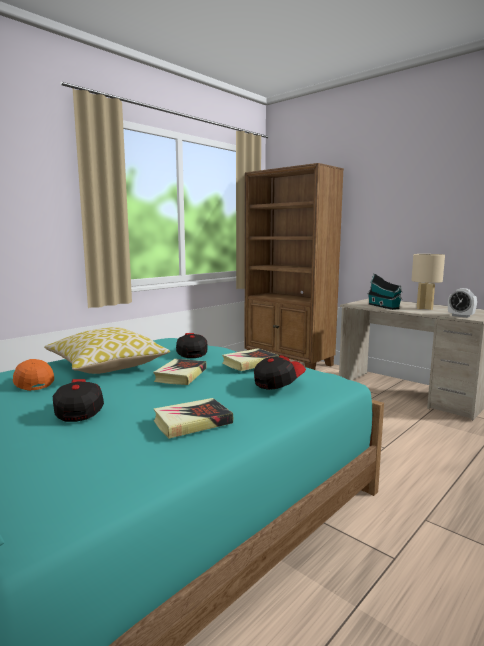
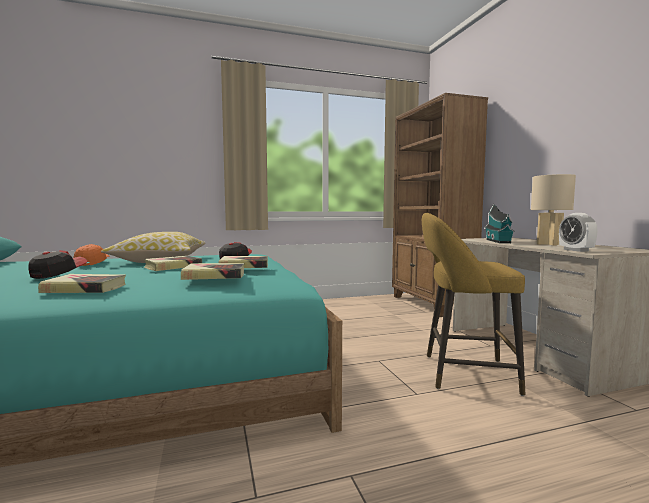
camera: 30 degrees right, 5 degrees down
cap [254,355,306,390] -> book [181,263,244,280]
none -> yellow stool [422,213,525,396]

